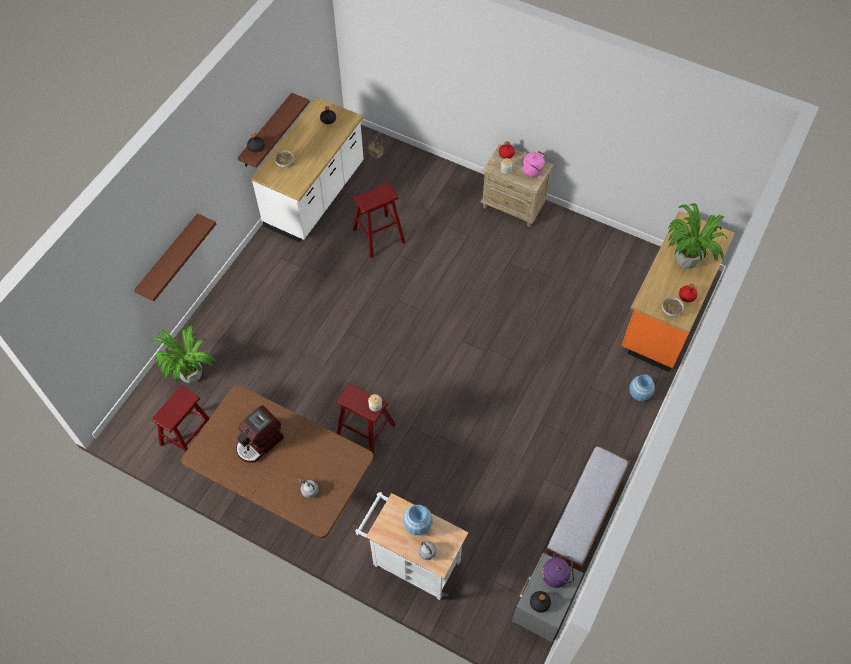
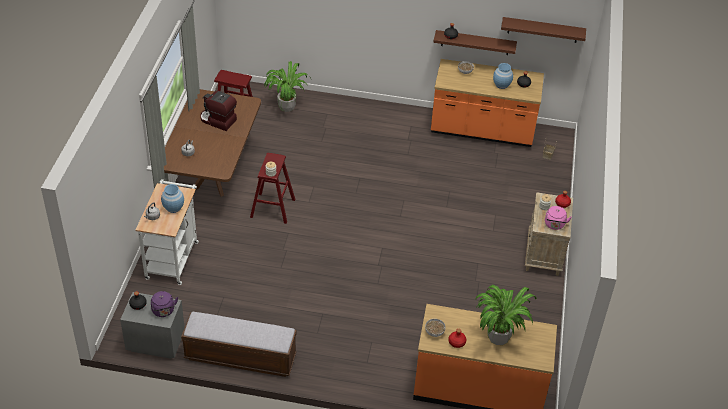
camera: 70 degrees right, 15 degrees down
brown shelf [134,213,216,301] -> brown shelf moved to [501,17,586,43]
white counter [251,97,364,242] -> orange counter [431,59,544,147]
red stool [353,183,405,258] -> none
blue vase [629,374,655,401] -> blue vase moved to [493,63,513,89]

